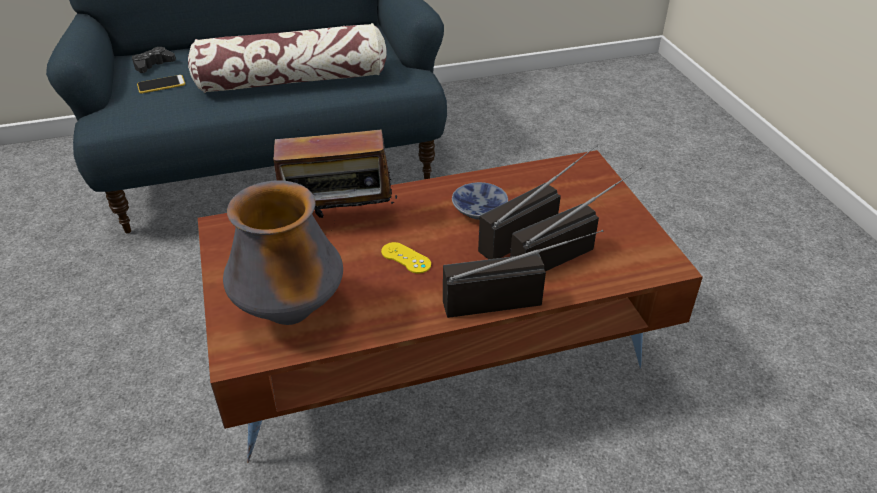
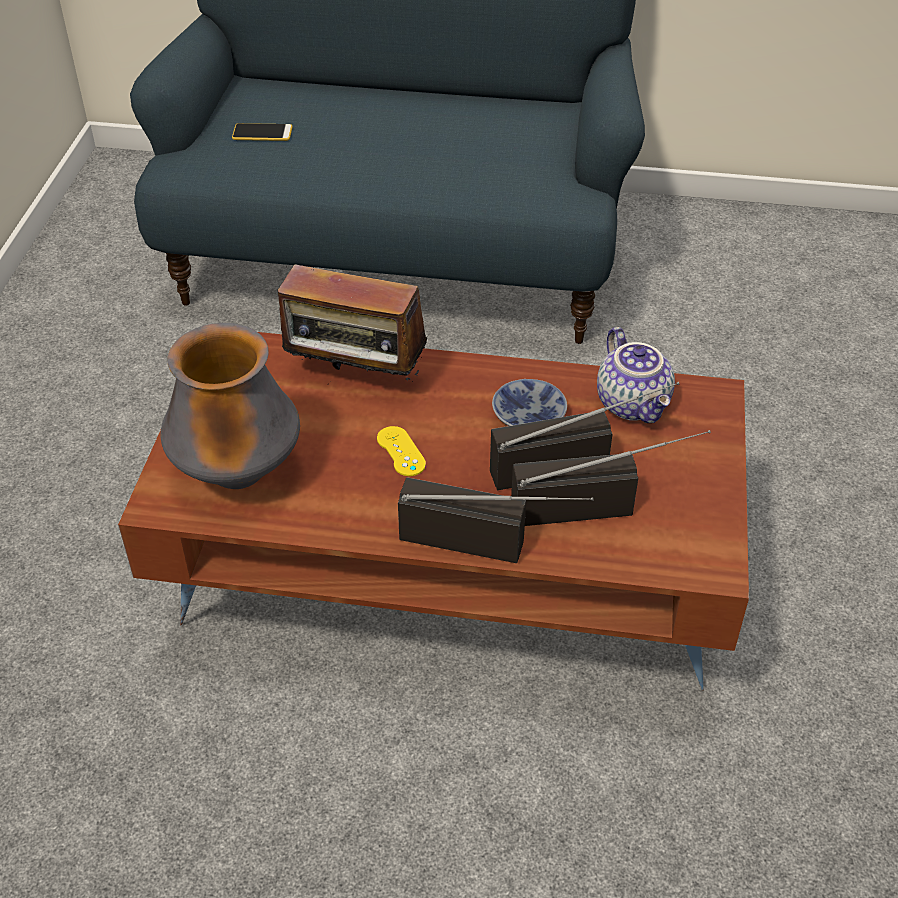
camera: 25 degrees right, 5 degrees up
black game controller [132,47,176,73] -> none
pillow [188,23,387,93] -> none
none -> teapot [597,327,675,423]

